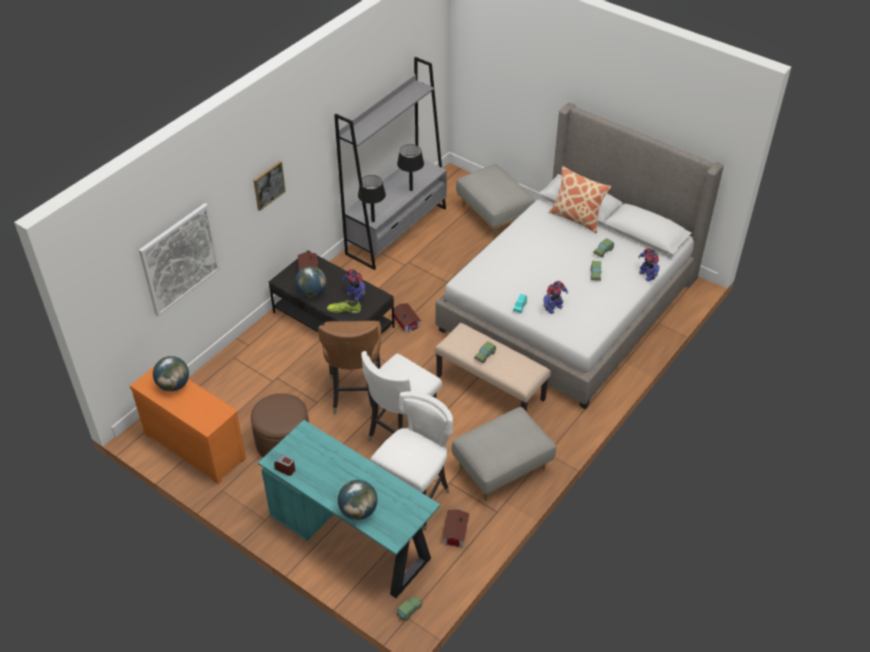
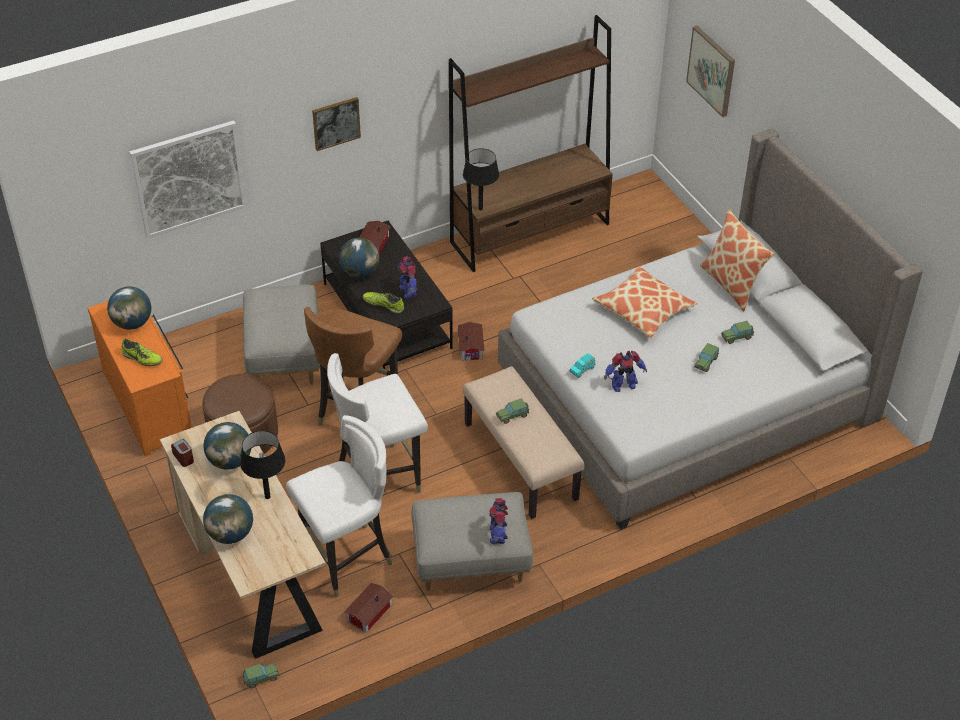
camera: 25 degrees right, 0 degrees up
turquoise desk [258,420,440,598] -> beige desk [160,411,326,659]
grey bookcase [334,57,447,270] -> brown bookcase [449,15,613,272]
black table lamp [397,144,424,191] -> black table lamp moved to [240,431,285,499]
grey ottoman [456,164,534,238] -> grey ottoman moved to [243,285,320,385]
toy robot [638,248,659,281] -> toy robot moved to [489,498,508,545]
none -> shoe [122,339,163,366]
none -> globe [204,422,251,470]
none -> pillow [592,266,698,338]
none -> picture [686,26,735,117]

